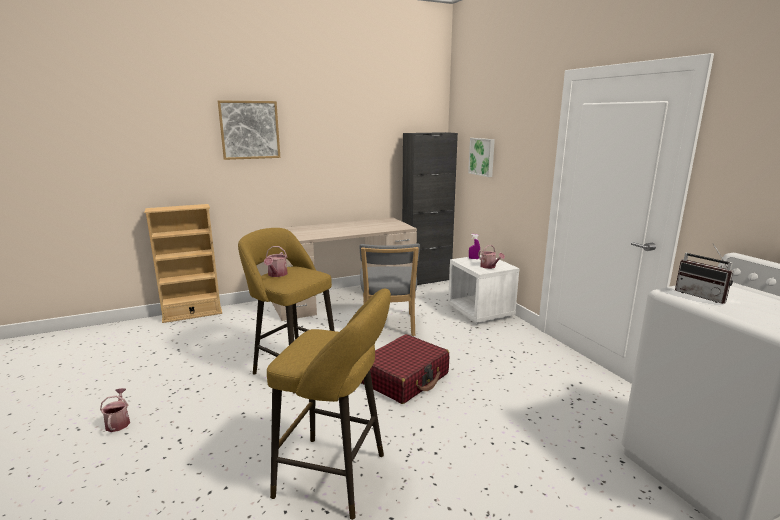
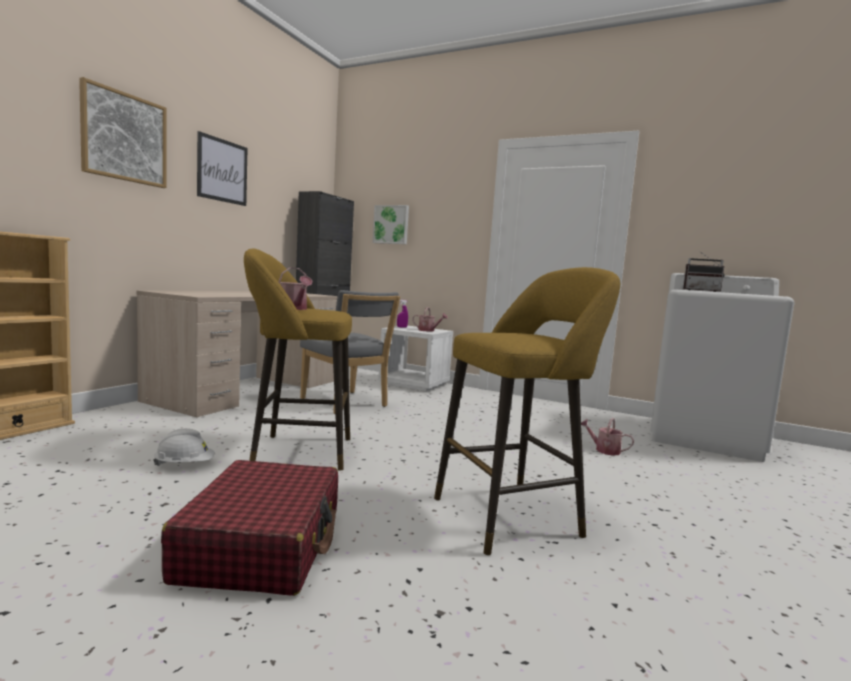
camera: 40 degrees left, 10 degrees down
watering can [100,388,130,432] -> watering can moved to [581,418,634,456]
red suitcase [361,334,449,404] -> red suitcase moved to [161,460,338,596]
none -> white hard hat [153,428,215,466]
none -> picture [197,131,247,206]

